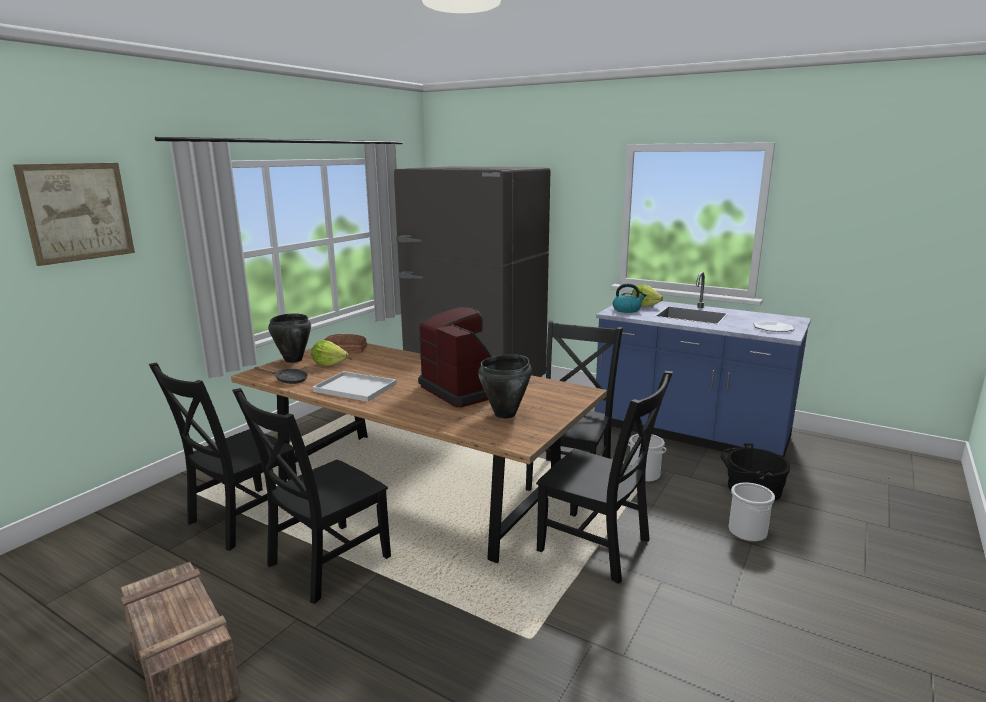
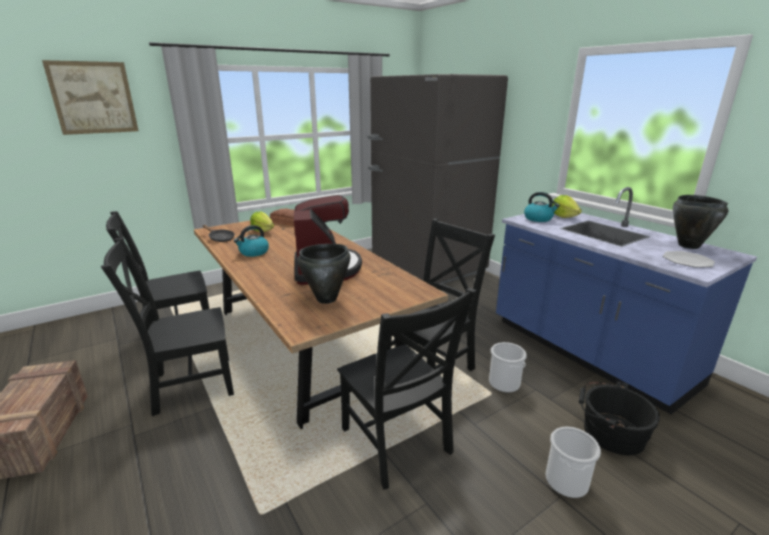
camera: 25 degrees right, 5 degrees up
black cooking pot [268,313,311,363] -> black cooking pot moved to [673,195,728,249]
white tray [312,371,397,402] -> kettle [234,225,269,257]

